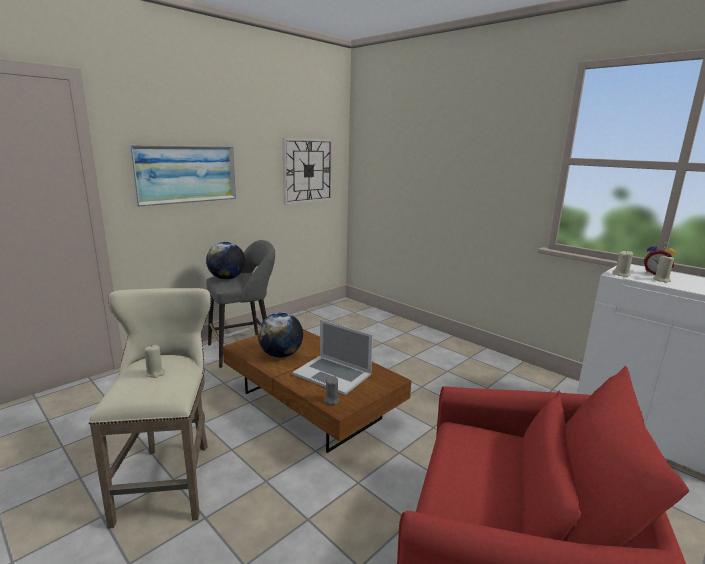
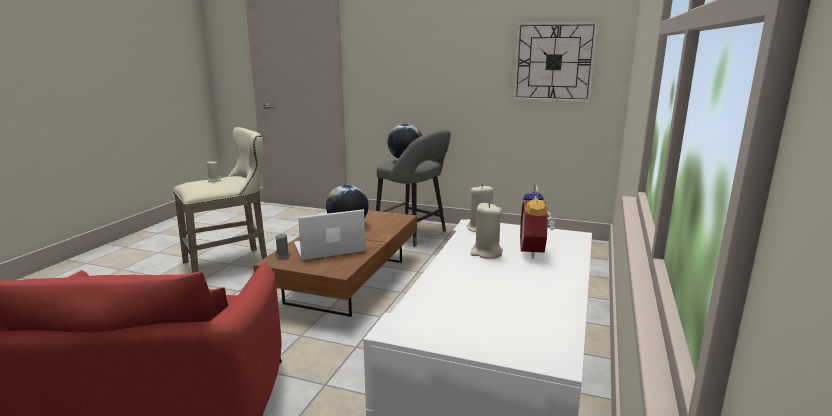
camera: 65 degrees right, 0 degrees up
picture [128,145,236,207] -> none
laptop [292,320,373,395] -> laptop turned 60 degrees clockwise [294,209,365,260]

